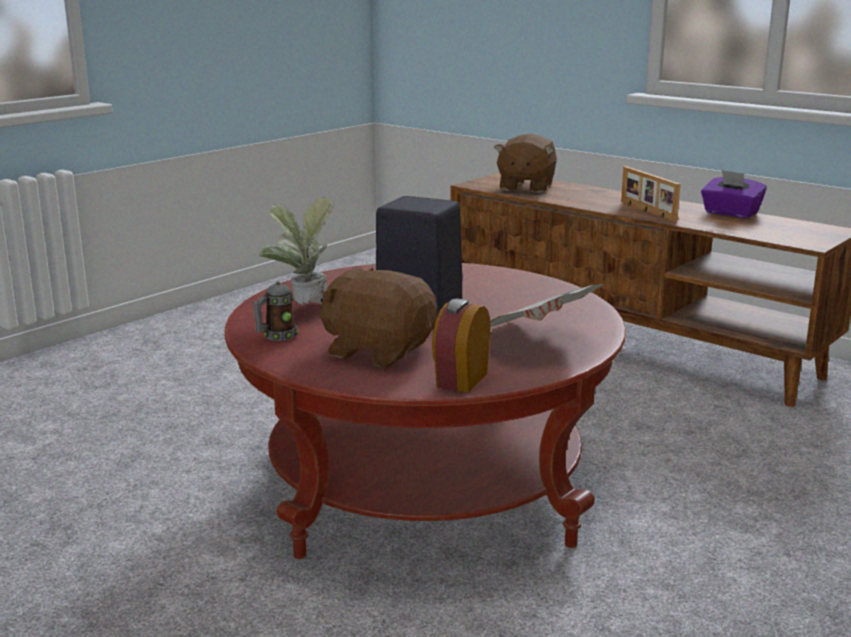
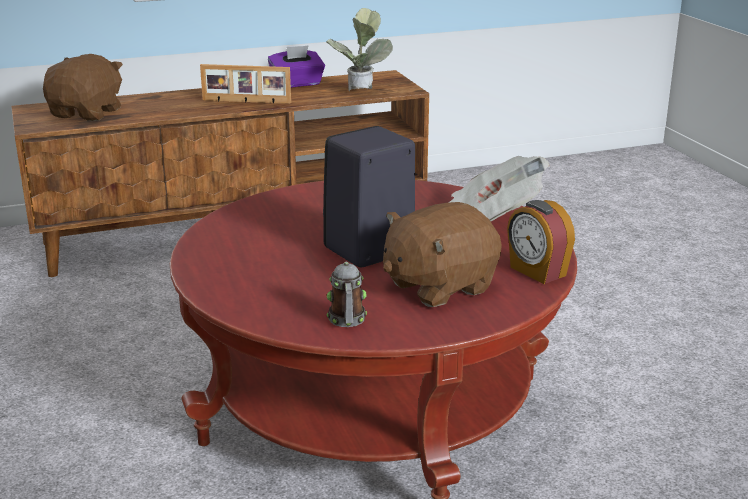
camera: 60 degrees left, 5 degrees up
potted plant [259,197,334,305] -> potted plant moved to [326,8,393,92]
brown plush toy [494,134,557,193] -> brown plush toy turned 120 degrees counterclockwise [43,54,123,121]

